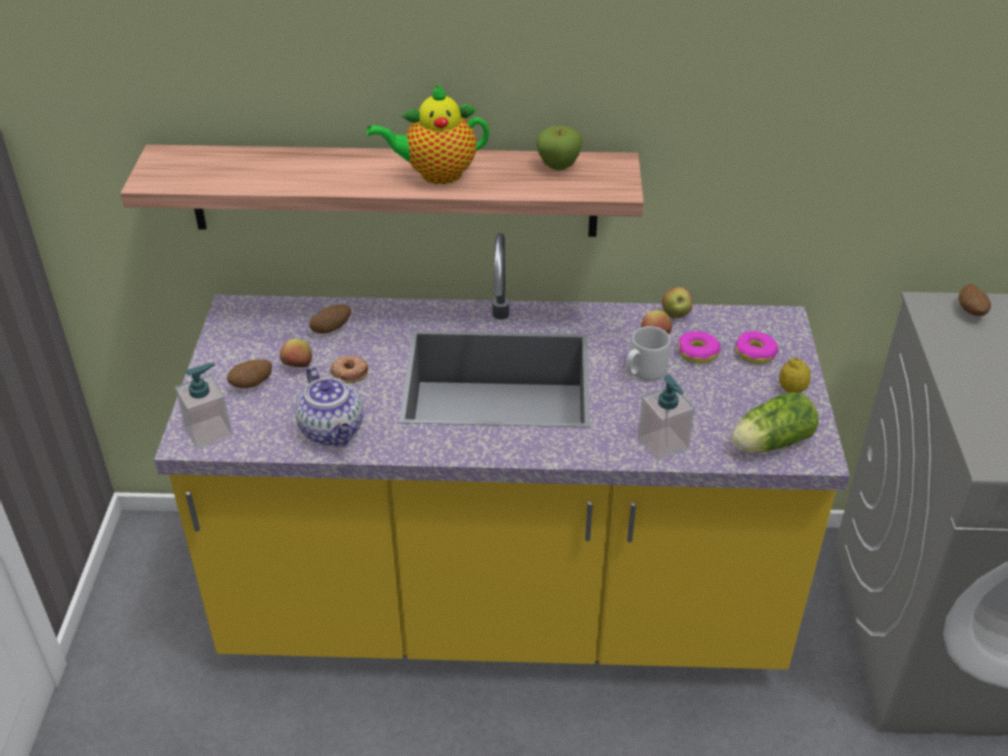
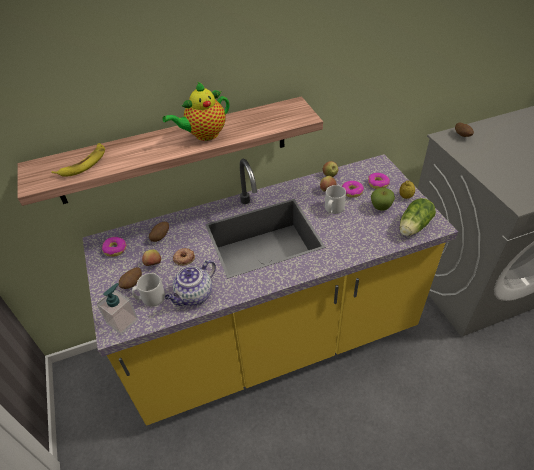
camera: 20 degrees left, 5 degrees up
teapot [295,366,363,447] -> teapot turned 90 degrees clockwise [165,260,216,306]
apple [536,126,583,170] -> apple moved to [371,188,395,210]
soap dispenser [638,375,695,461] -> none
none -> banana [51,143,105,177]
none -> donut [102,237,127,257]
none -> grey mug [132,273,165,307]

